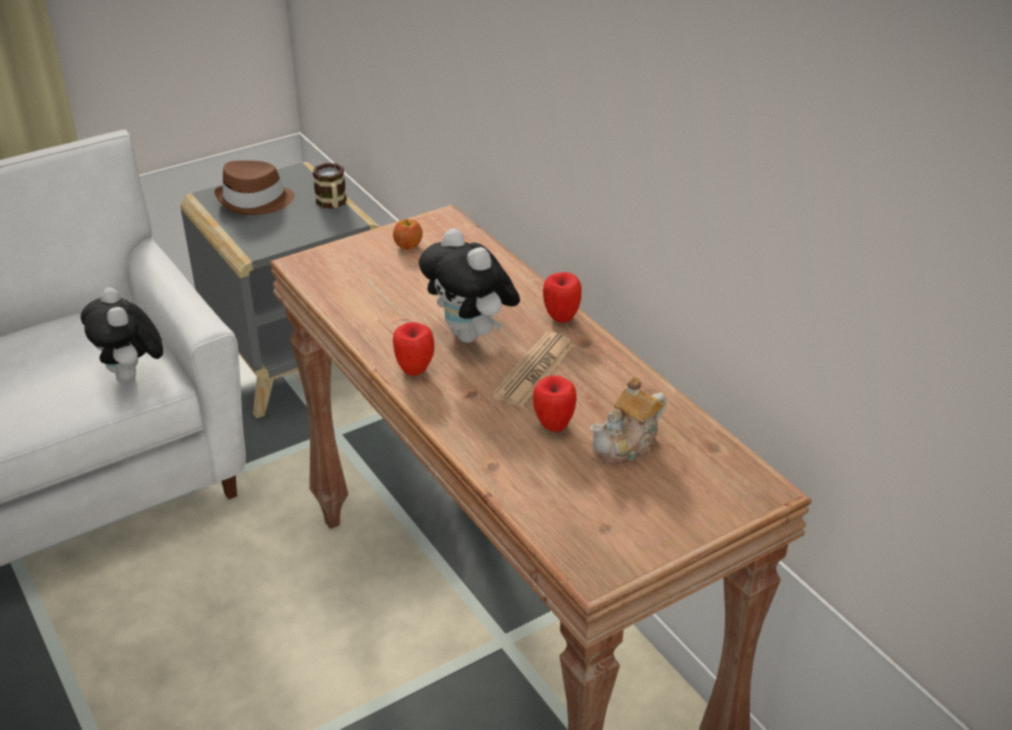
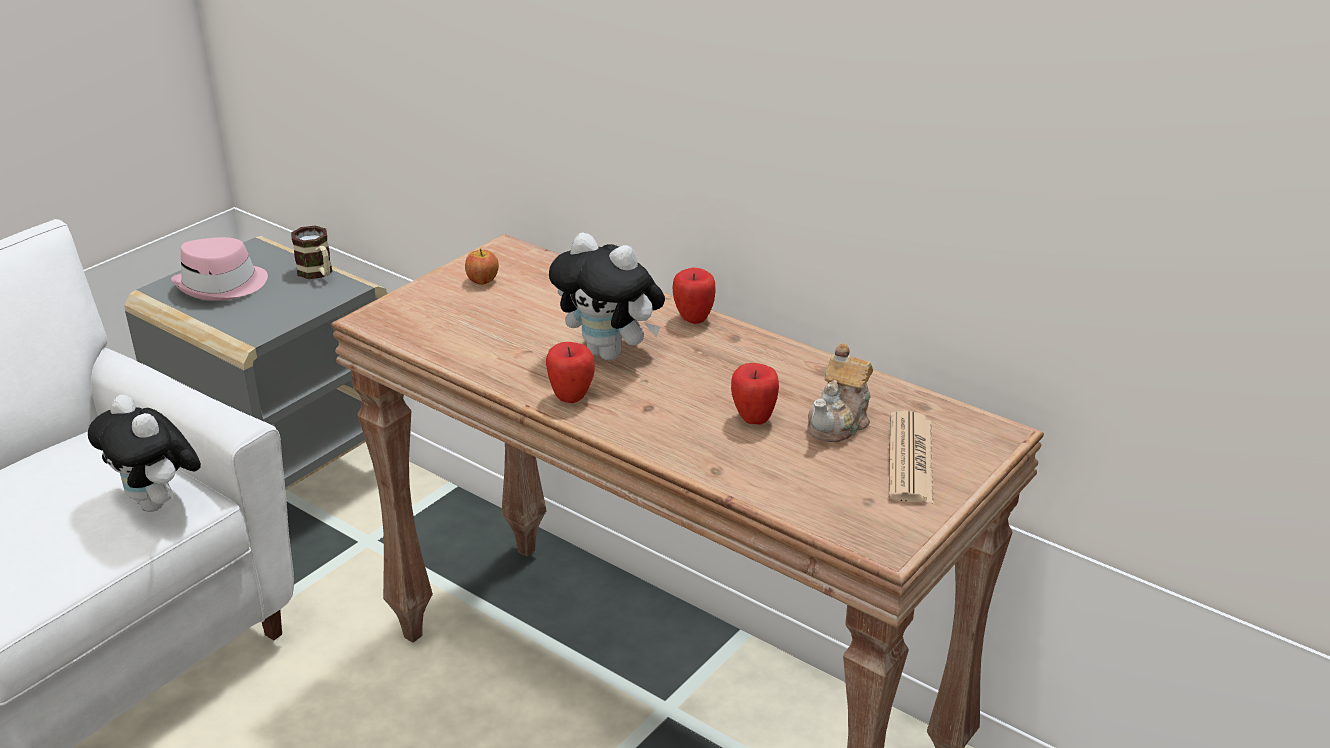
camera: 20 degrees left, 5 degrees down
brown hat [214,161,294,215] -> pink hat [171,237,268,301]
newspaper [491,332,576,408] -> newspaper moved to [889,411,934,504]

